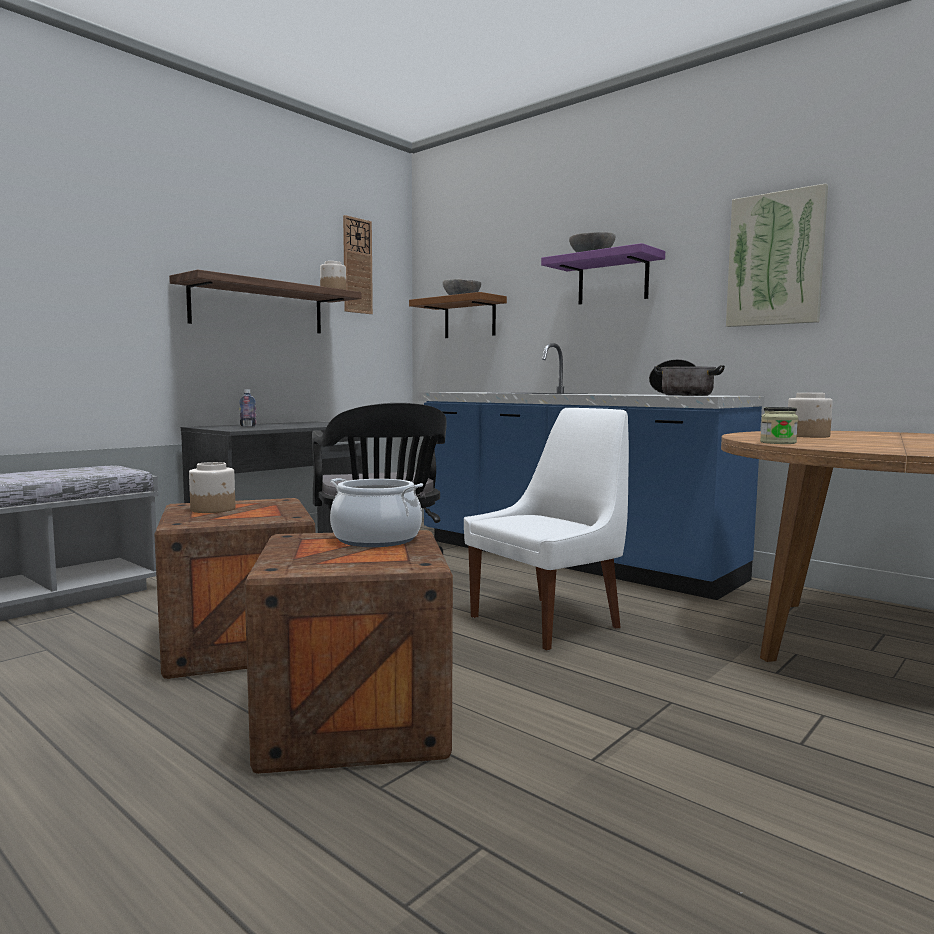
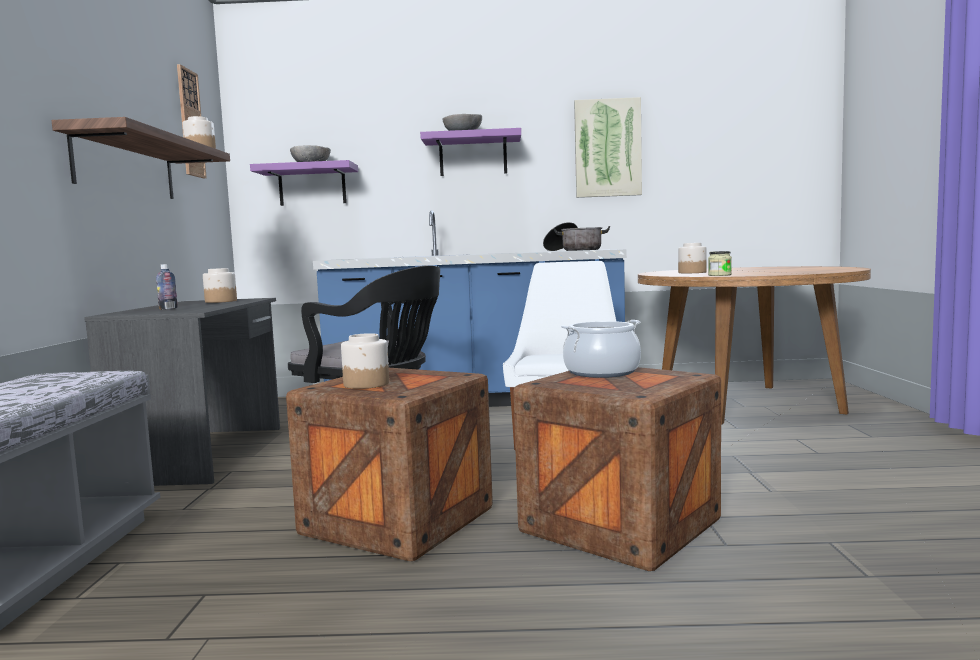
camera: 40 degrees left, 0 degrees up
brown shelf [409,292,507,338] -> purple shelf [250,160,358,206]
none -> jar [203,268,237,303]

